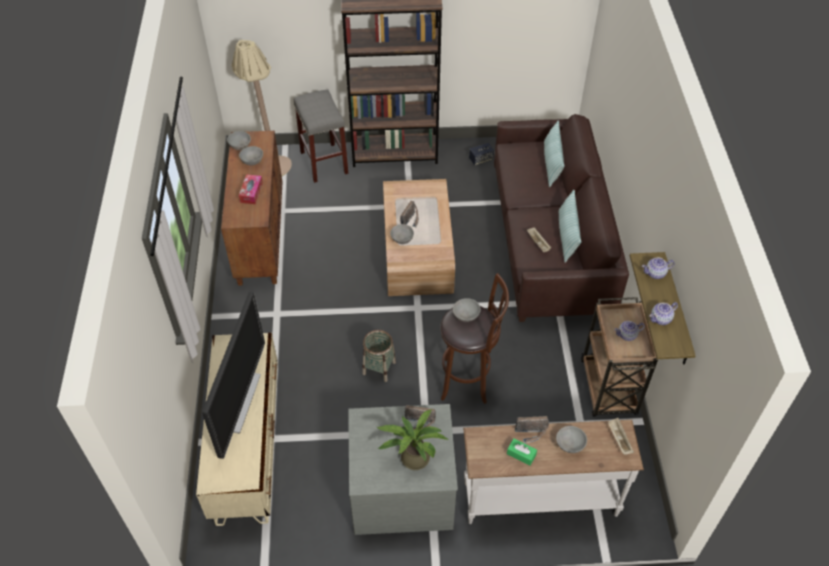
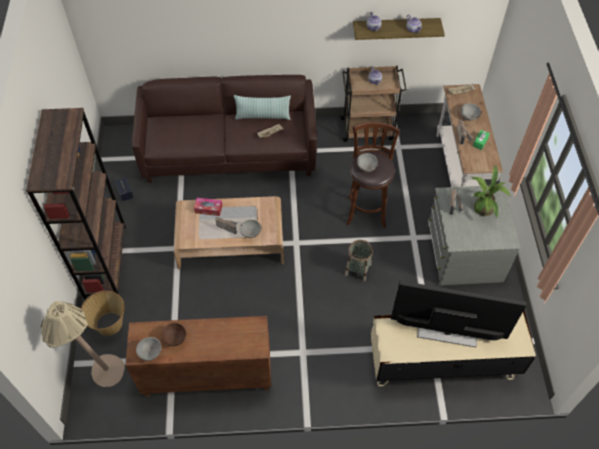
camera: 90 degrees left, 5 degrees up
grey bowl [239,146,263,165] -> brown bowl [161,323,186,346]
tissue box [239,174,263,204] -> tissue box moved to [194,198,222,216]
grey stool [294,90,348,183] -> basket [81,291,125,336]
pillow [544,120,564,187] -> none

